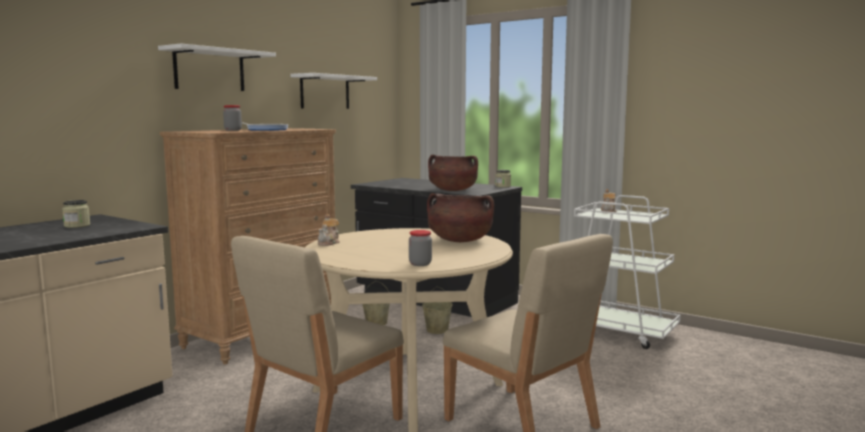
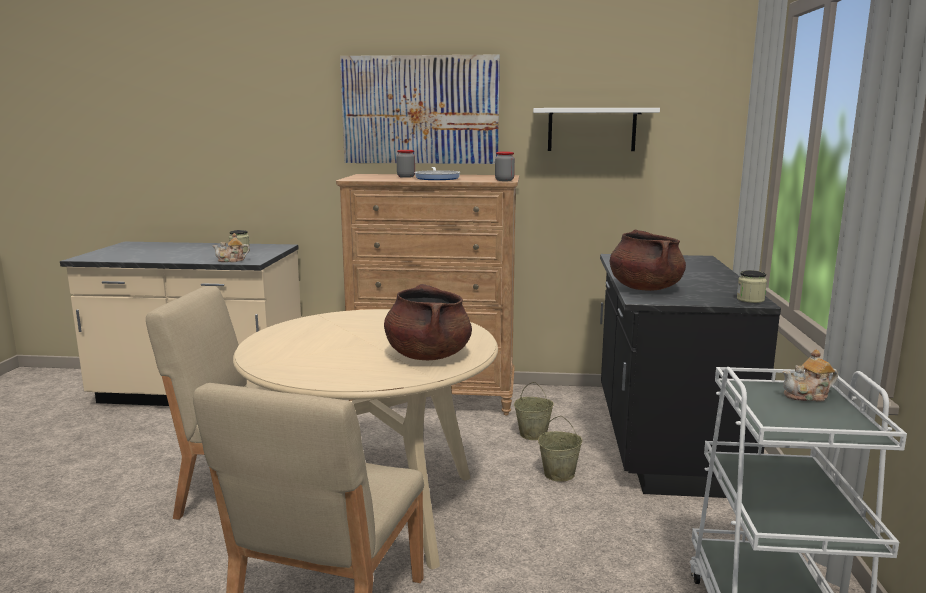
camera: 60 degrees right, 5 degrees up
white shelf [158,44,276,91] -> picture [340,54,500,164]
teapot [318,214,340,246] -> teapot moved to [213,233,250,262]
jar [409,230,432,266] -> jar moved to [495,152,515,181]

